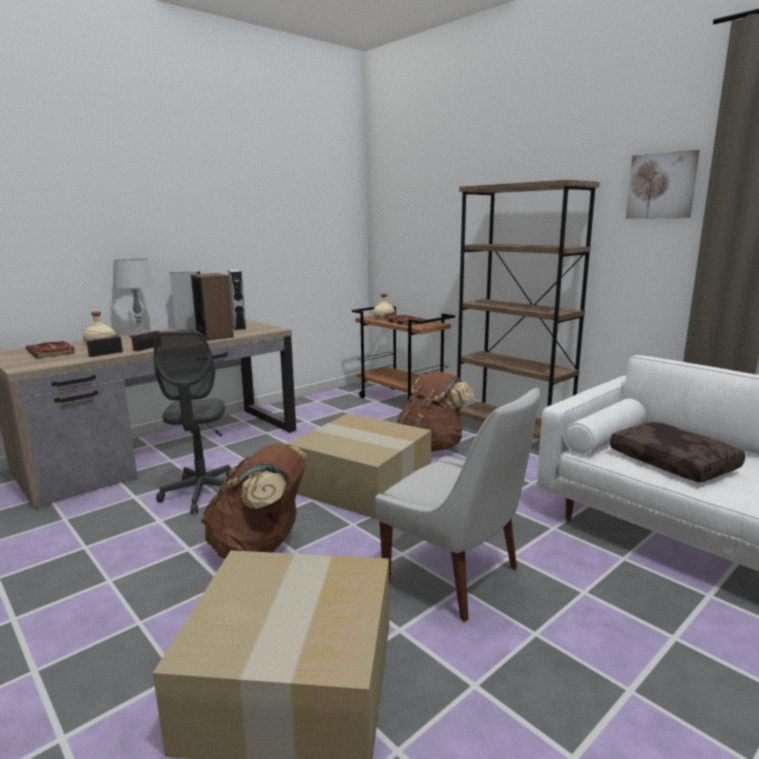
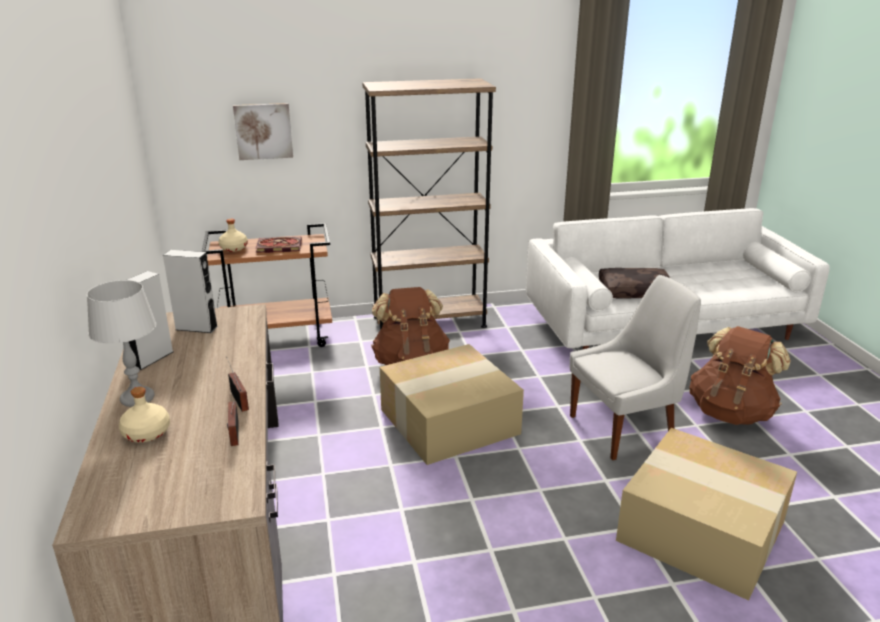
camera: 60 degrees left, 10 degrees up
book [26,341,75,358] -> none
grey office chair [154,331,232,514] -> none
speaker [191,273,234,341] -> none
brown backpack [201,444,307,558] -> brown backpack moved to [689,326,791,425]
picture [626,150,700,219] -> picture moved to [233,103,293,160]

